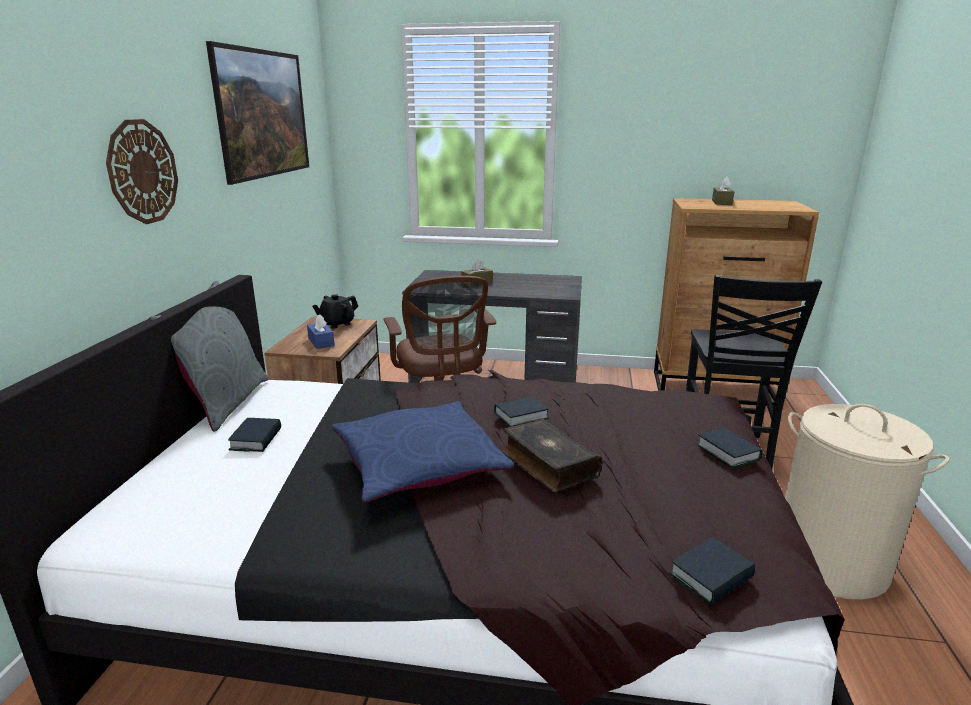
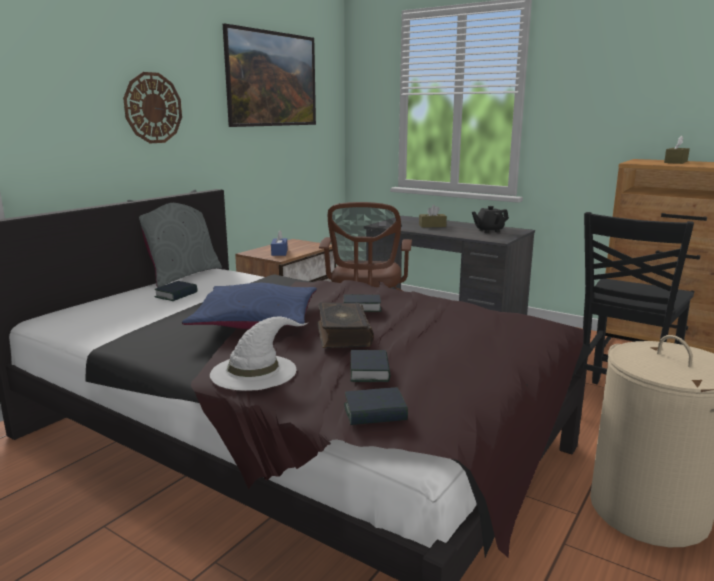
camera: 25 degrees right, 5 degrees down
black teapot [312,294,358,329] -> black teapot moved to [472,206,509,233]
book [697,428,762,469] -> book moved to [350,350,390,382]
none -> white hat [210,316,309,391]

